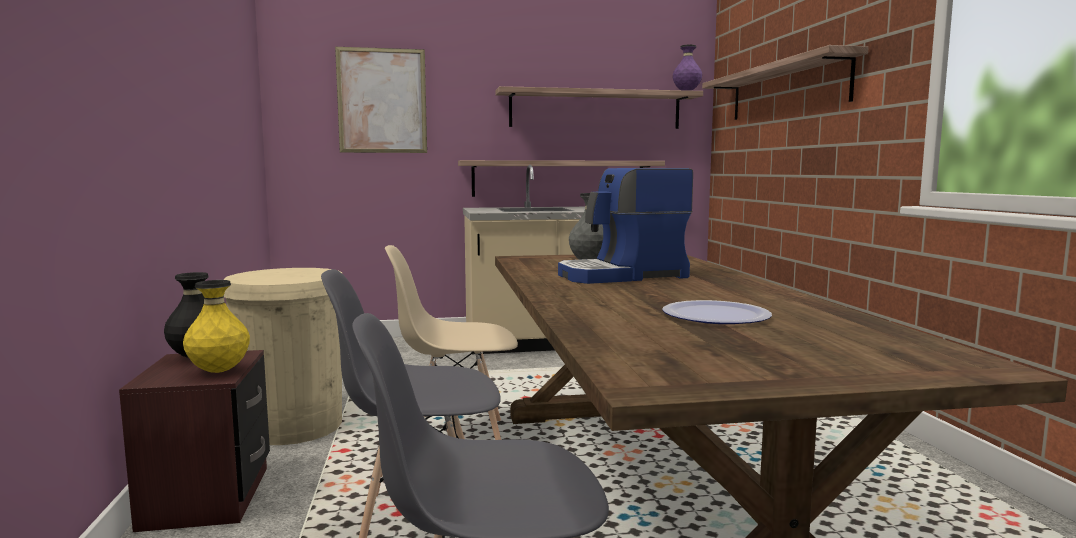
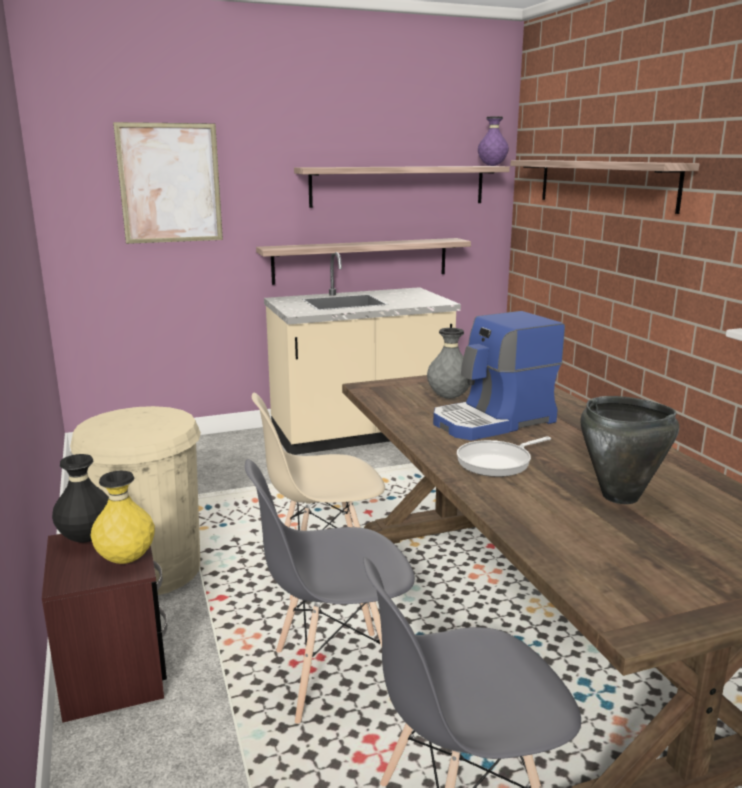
camera: 10 degrees left, 10 degrees up
plate [662,300,772,324] -> black cooking pot [580,396,679,504]
none -> frying pan [457,436,551,477]

